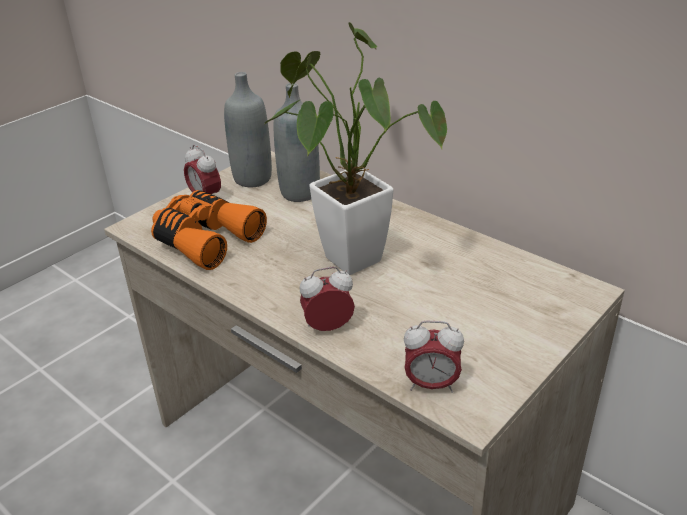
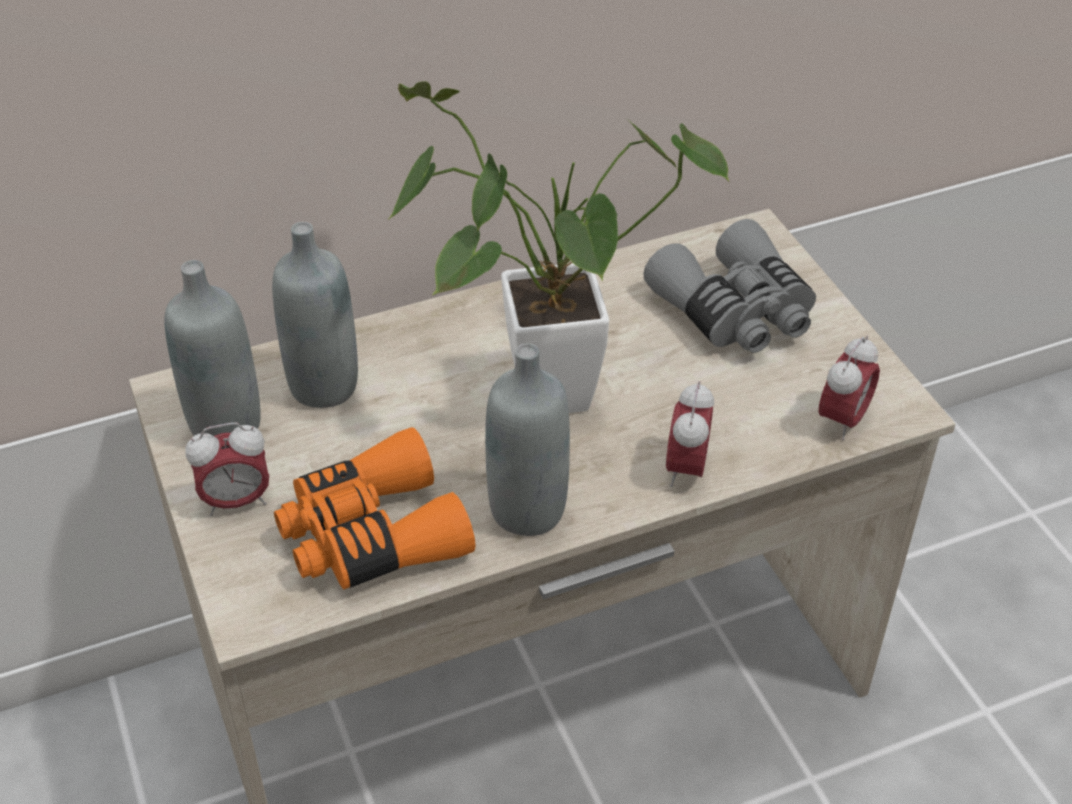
camera: 65 degrees left, 10 degrees up
none -> grey bottle [485,343,570,536]
none -> grey binoculars [643,219,816,353]

